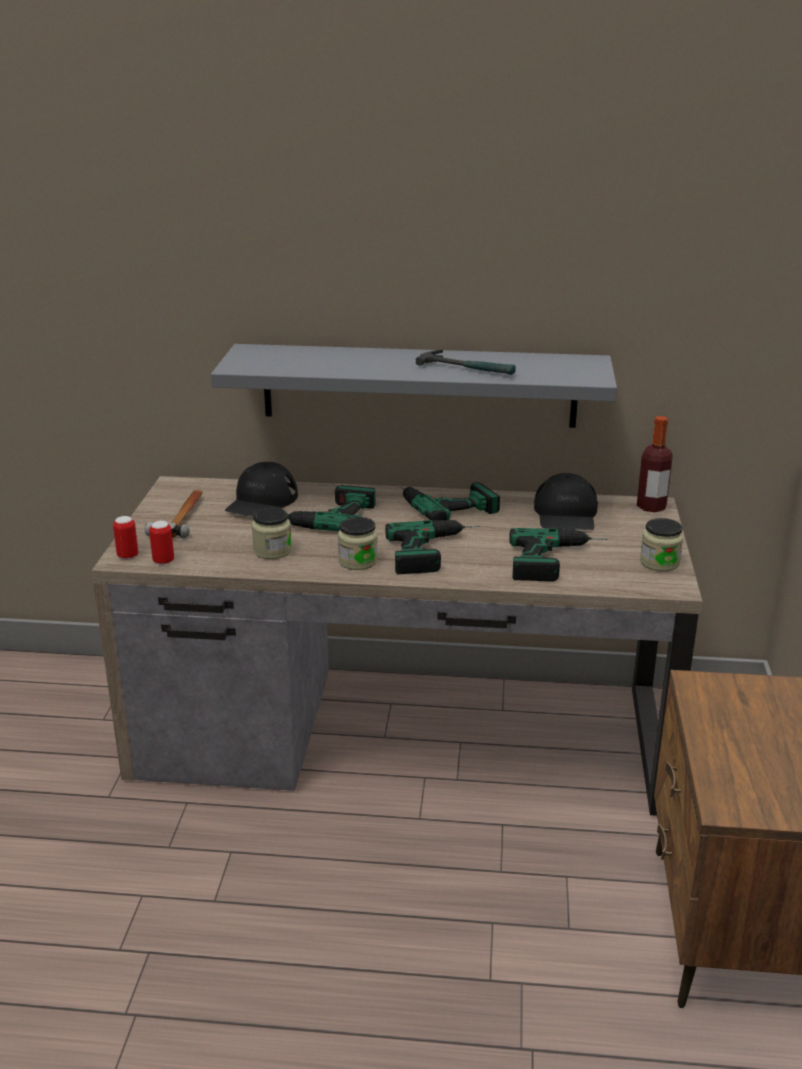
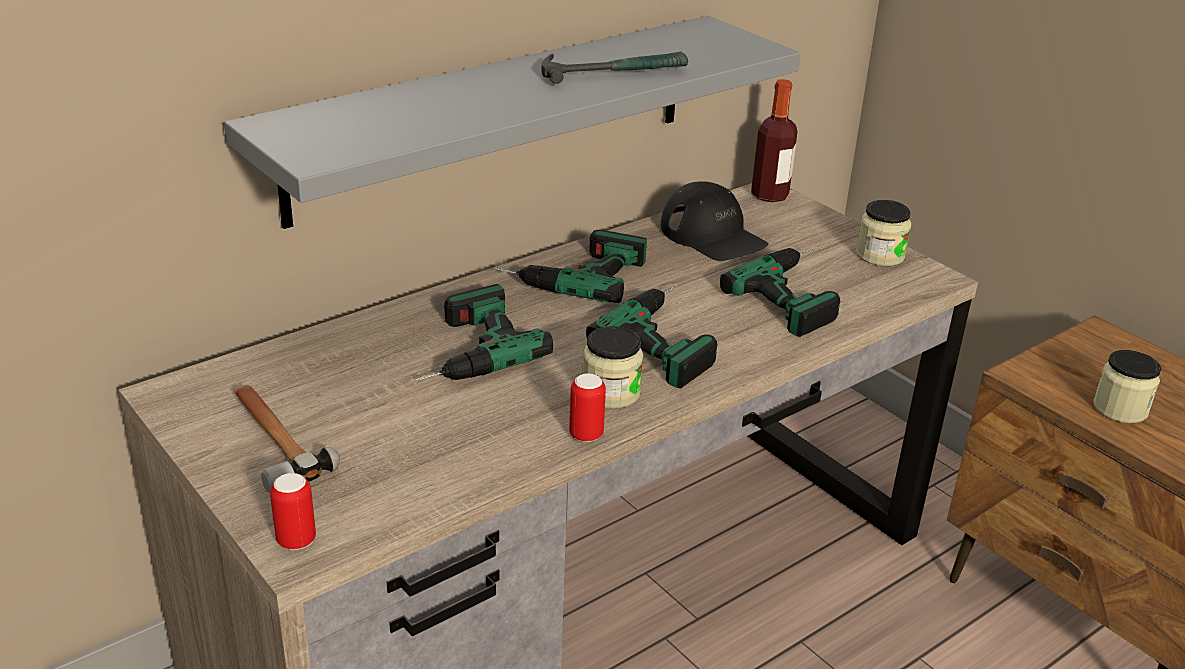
camera: 45 degrees left, 5 degrees up
can [149,521,174,565] -> can moved to [569,374,606,442]
black cap [225,462,298,516] -> none
jar [251,507,292,559] -> jar moved to [1093,350,1161,423]

